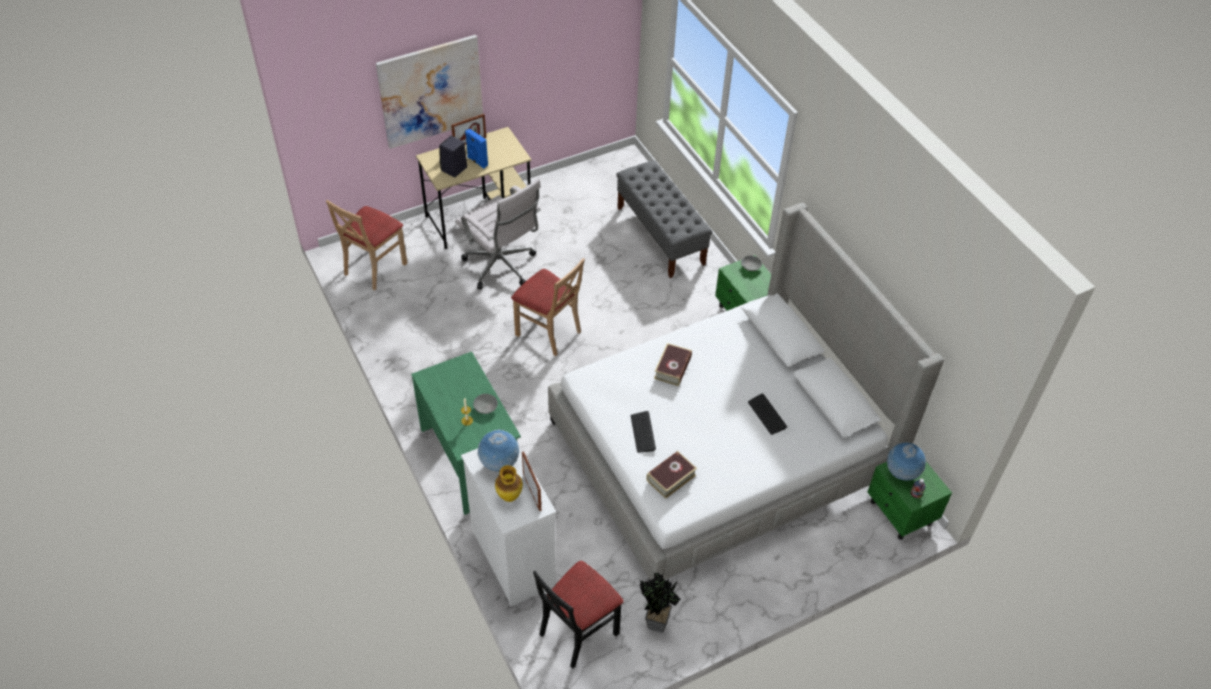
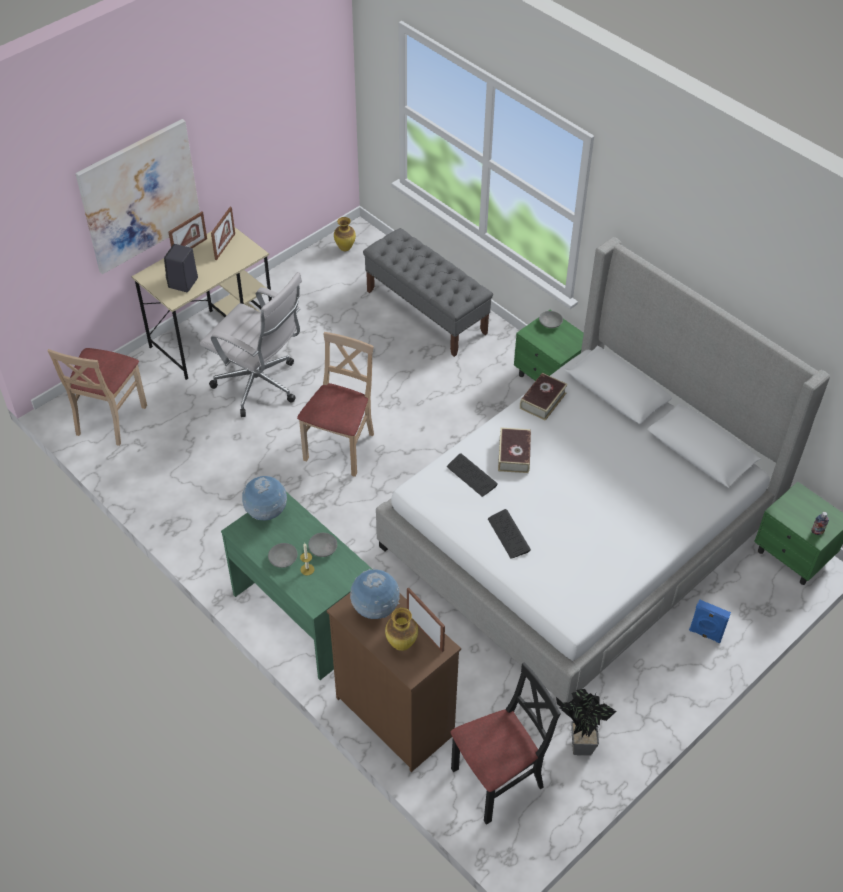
camera: 15 degrees left, 0 degrees up
white dresser [461,448,556,607] -> brown dresser [327,593,461,772]
blue speaker [465,129,488,168] -> blue speaker moved to [689,600,731,643]
beige chair [511,258,585,356] -> beige chair turned 90 degrees counterclockwise [297,332,374,477]
black chair [533,561,624,669] -> black chair turned 150 degrees counterclockwise [451,662,561,825]
book [646,451,697,499] -> book moved to [520,373,568,421]
keyboard [748,393,787,435] -> keyboard moved to [447,453,498,497]
globe [887,443,926,481] -> globe moved to [242,476,287,521]
none -> picture frame [211,207,235,260]
none -> grey bowl [268,543,297,568]
none -> vase [334,217,356,251]

